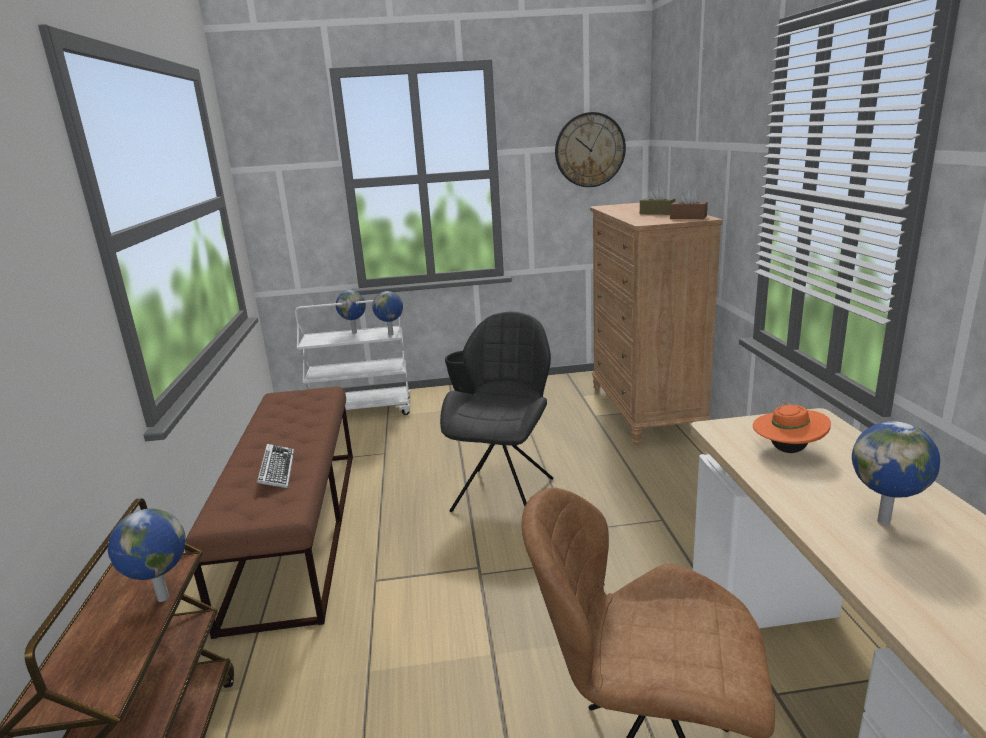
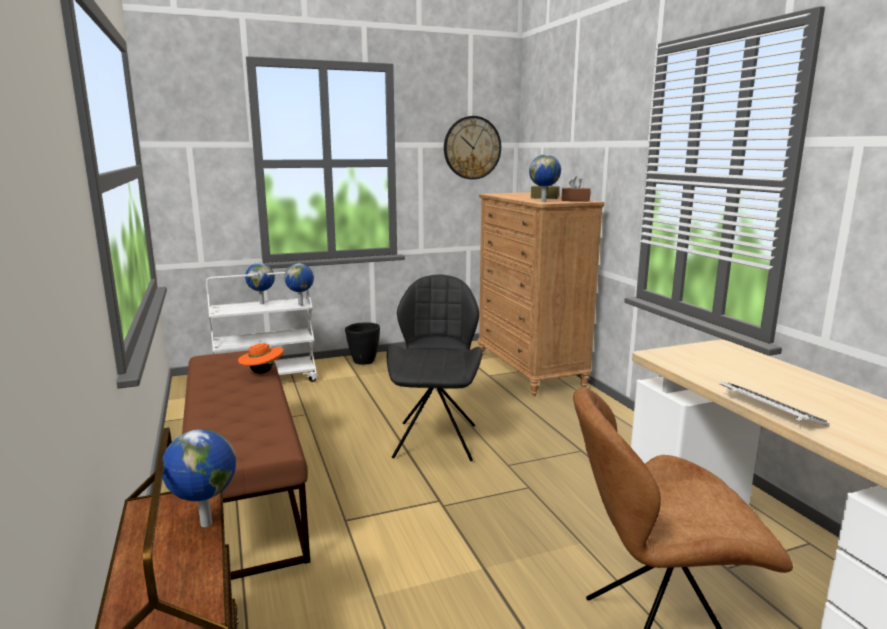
camera: 15 degrees left, 5 degrees down
keyboard [257,444,294,488] -> keyboard moved to [719,381,829,427]
orange hat [753,399,831,453] -> orange hat moved to [238,341,284,374]
globe [852,421,940,525] -> globe moved to [529,154,561,202]

